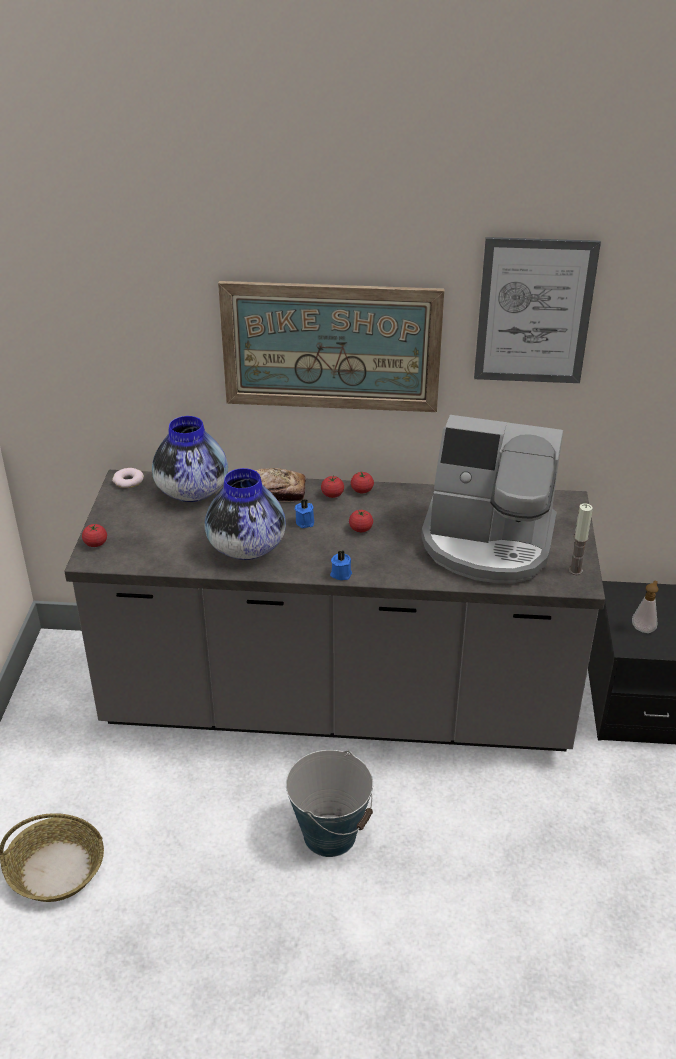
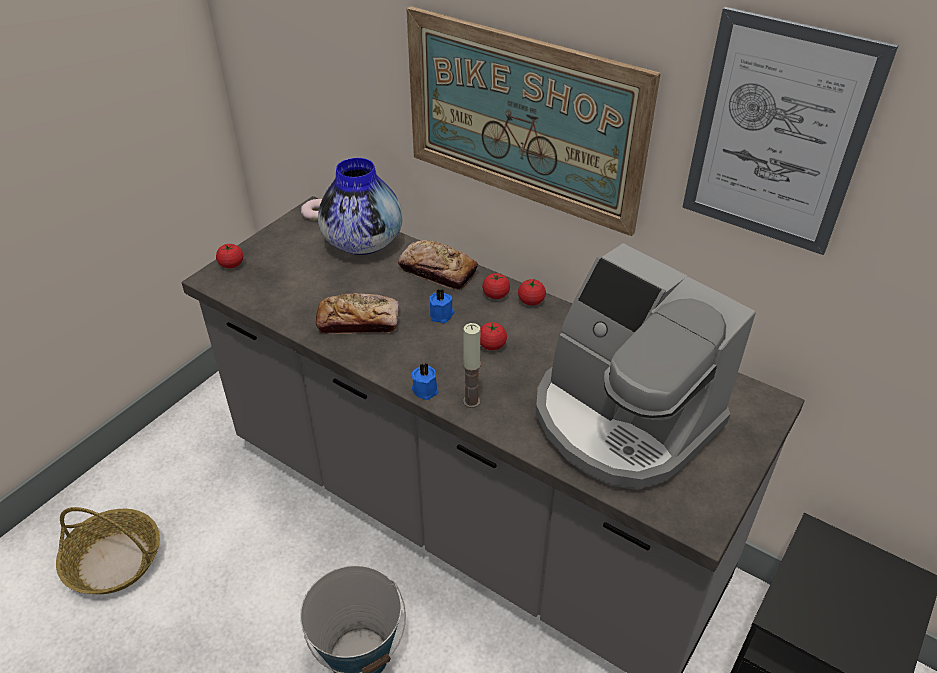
camera: 30 degrees right, 5 degrees up
vase [205,468,286,560] -> bread [316,293,399,334]
candle [569,503,593,575] -> candle moved to [463,323,481,408]
soap dispenser [632,581,658,633] -> none

